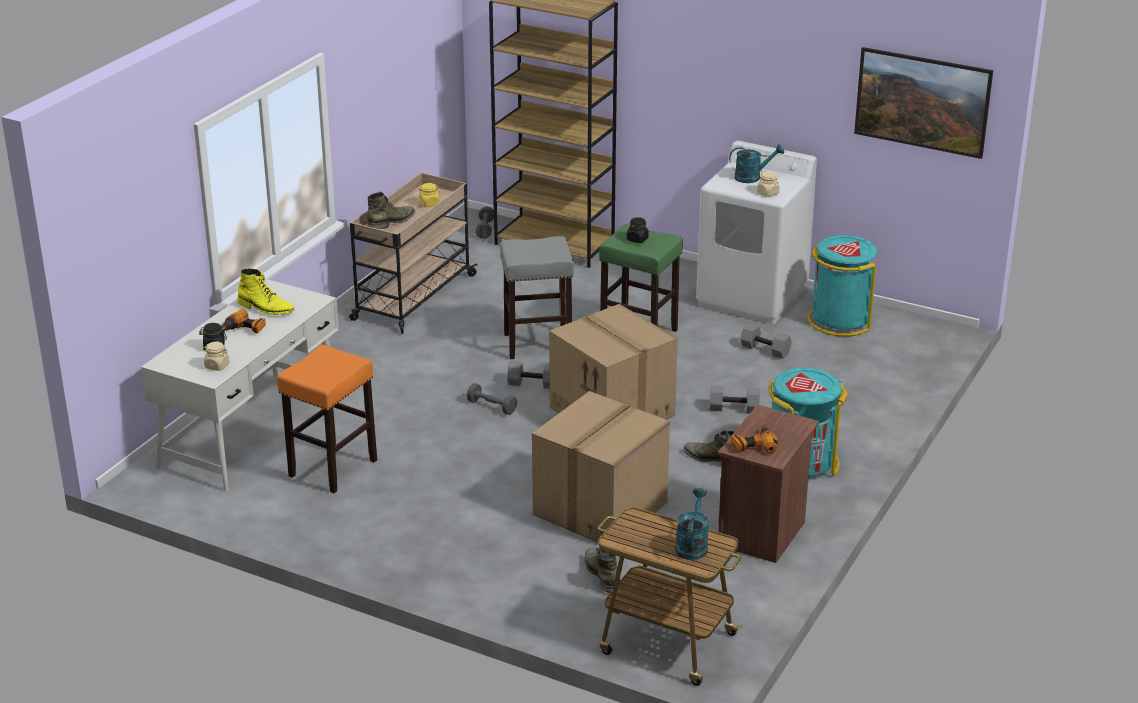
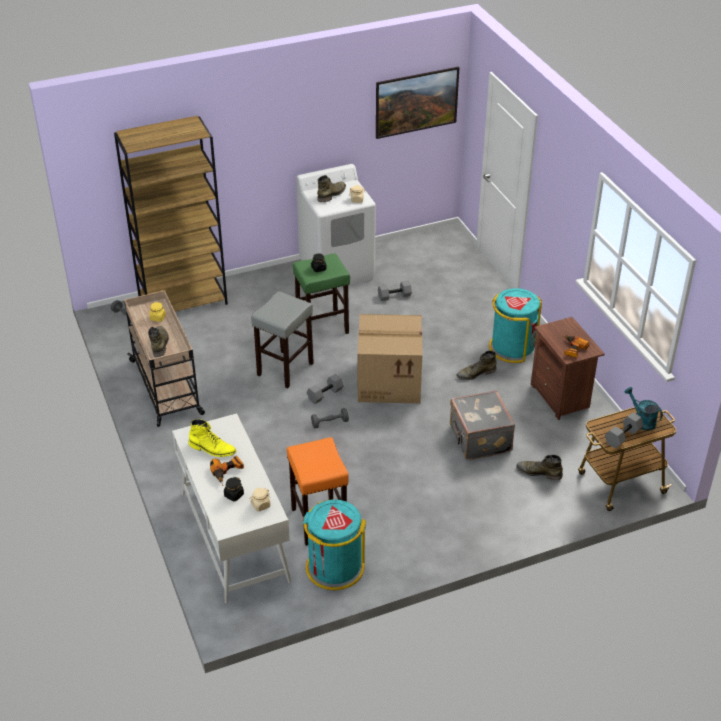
camera: 50 degrees left, 10 degrees up
yellow boot [237,268,295,315] -> yellow boot turned 45 degrees clockwise [189,419,237,457]
cardboard box [532,391,670,542] -> grey suitcase [450,390,515,460]
grey dumbbell [710,386,760,413] -> grey dumbbell moved to [605,412,644,449]
turquoise watering can [729,144,784,183] -> green boot [317,175,346,202]
turquoise trash can [807,235,877,336] -> turquoise trash can moved to [303,499,366,590]

